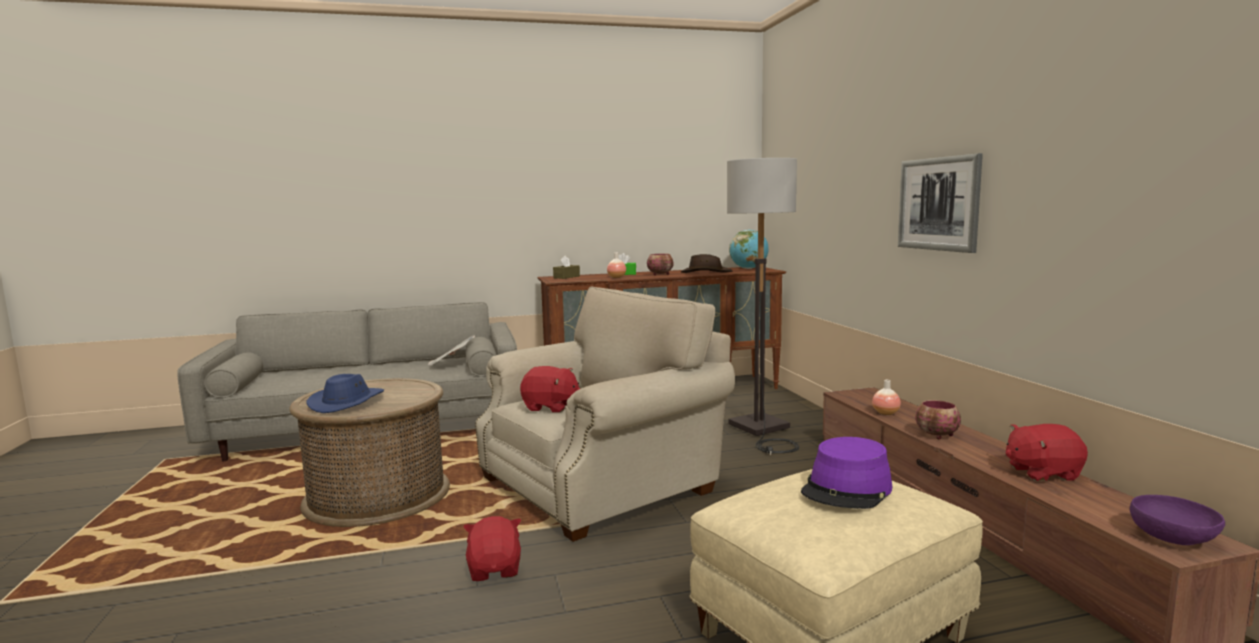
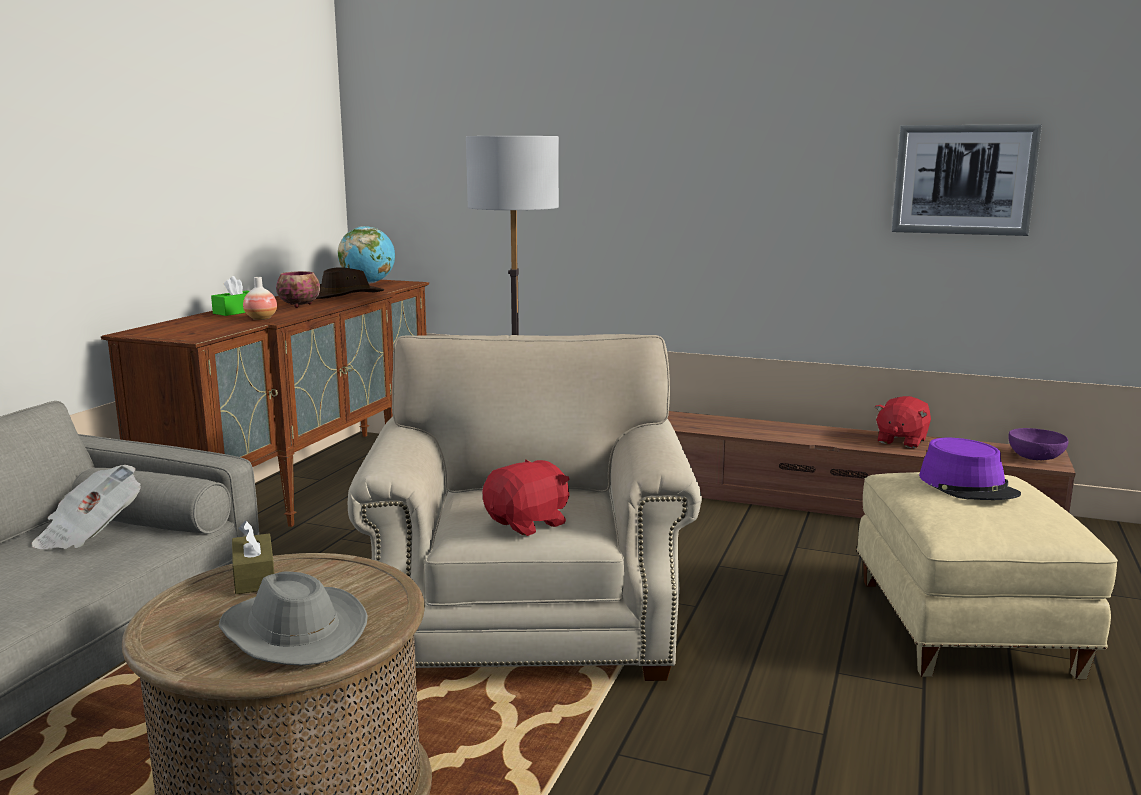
camera: 55 degrees left, 5 degrees up
blue hat [306,374,384,413] -> grey hat [218,571,368,666]
red plush toy [463,516,521,581] -> none
brown tissue box [553,255,580,279] -> brown tissue box moved to [232,521,274,594]
vase [872,380,901,415] -> none
picture [898,153,983,253] -> picture moved to [892,124,1042,236]
bowl [915,400,961,439] -> none

